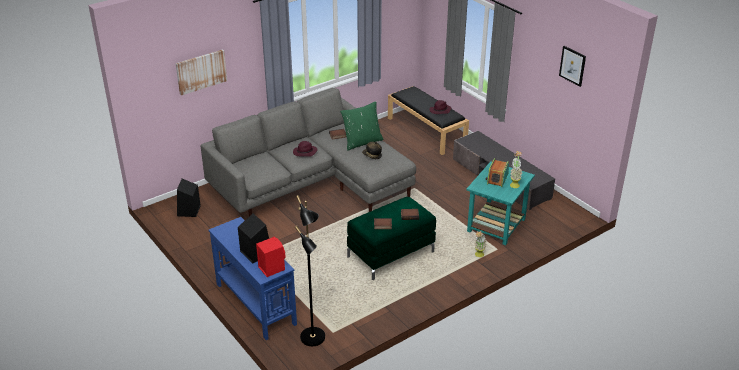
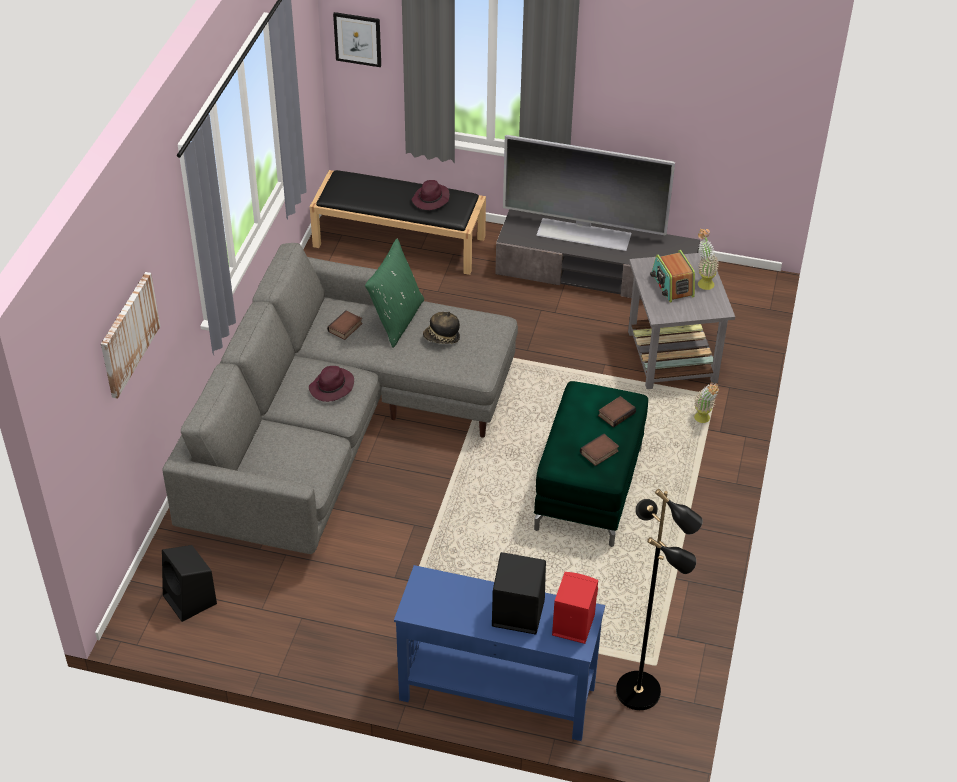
camera: 40 degrees left, 10 degrees up
turquoise side table [467,161,535,245] -> grey side table [628,253,735,389]
picture [559,46,586,87] -> picture moved to [333,12,381,67]
none -> television [503,135,675,251]

